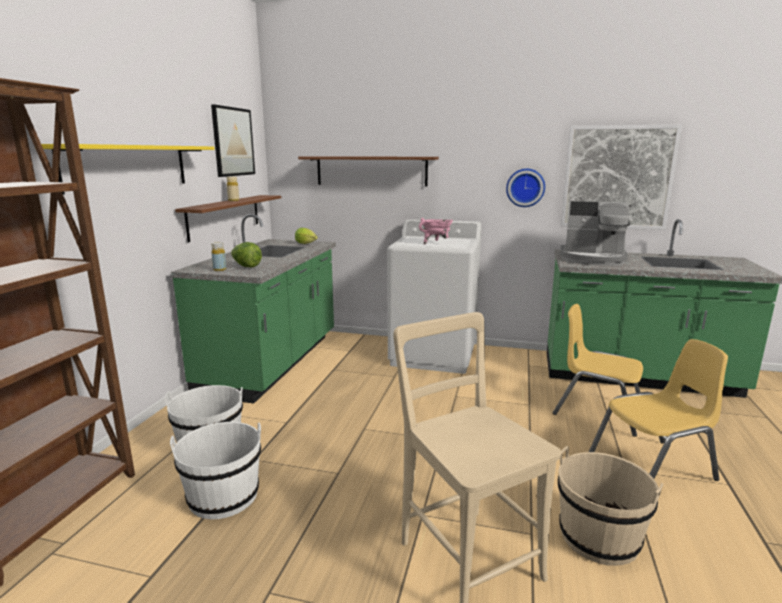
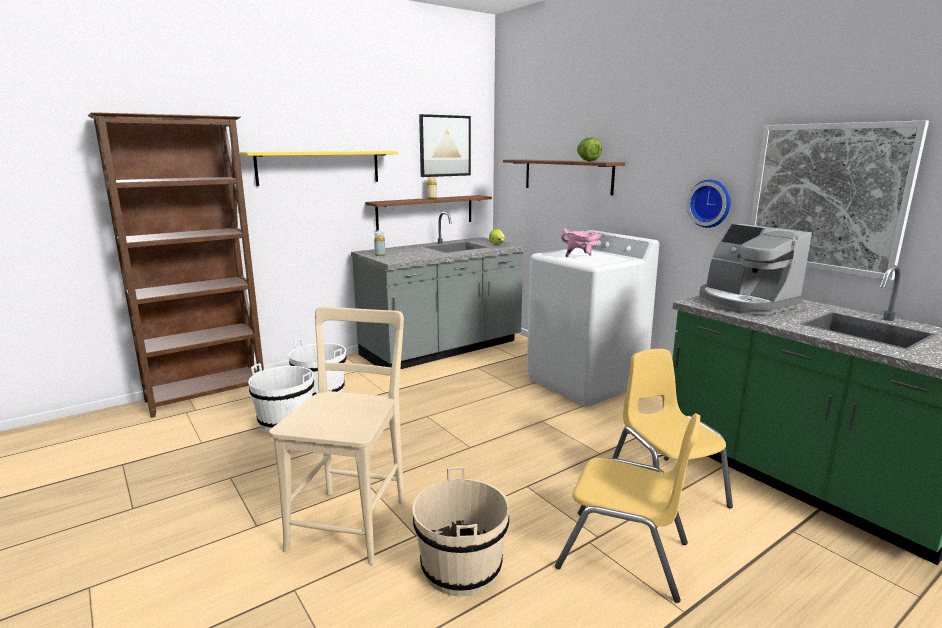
camera: 40 degrees right, 0 degrees up
green counter [171,214,336,404] -> grey counter [351,212,527,369]
lettuce [231,242,262,268] -> lettuce moved to [577,137,602,161]

